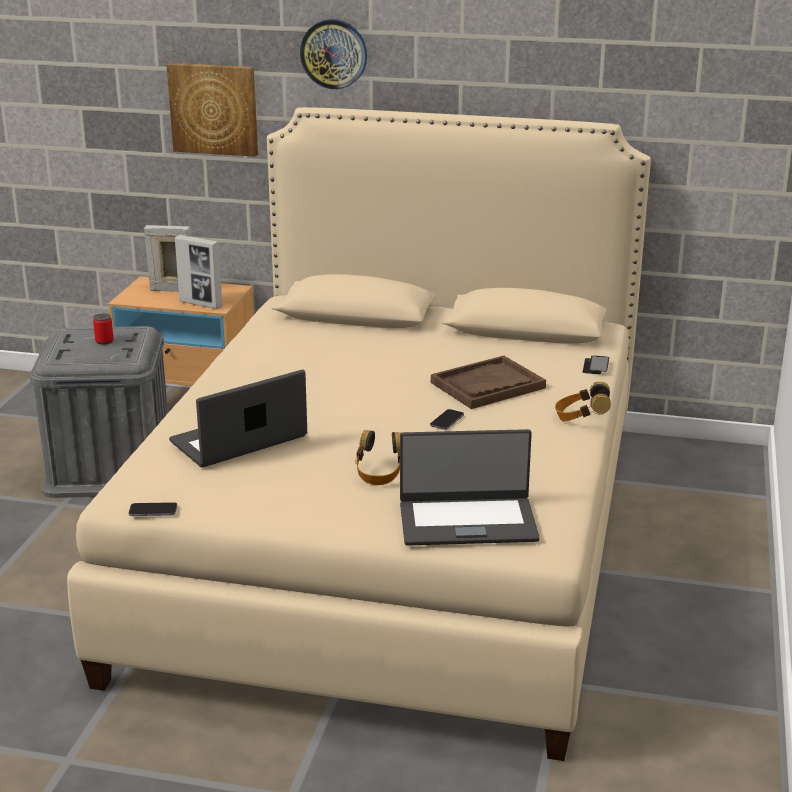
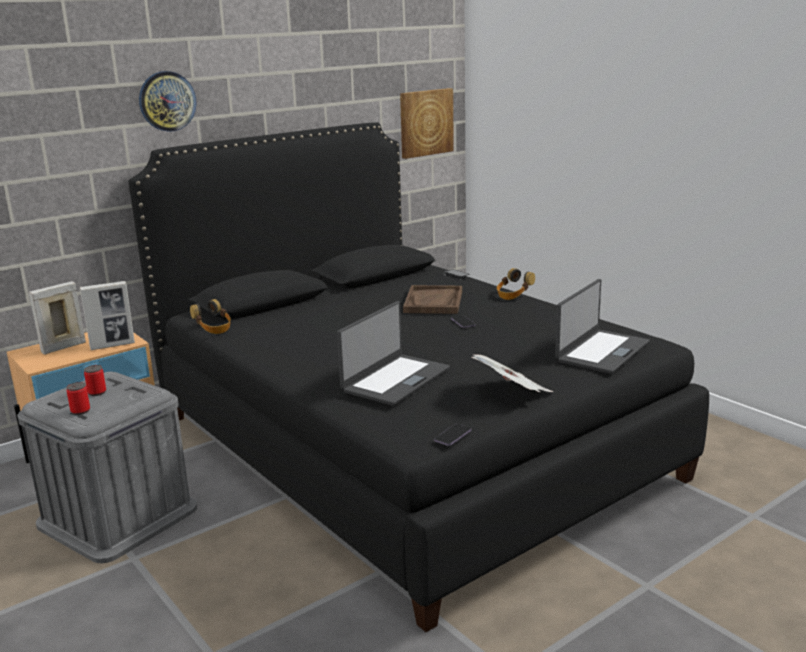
camera: 50 degrees left, 5 degrees down
beige bed [67,107,651,761] -> black bed [129,122,709,632]
picture [167,63,258,157] -> picture moved to [400,88,454,159]
laptop [169,370,307,468] -> laptop turned 150 degrees counterclockwise [337,301,450,406]
headphones [356,430,402,485] -> headphones moved to [190,299,231,334]
none -> can [67,382,90,415]
none -> newspaper [472,355,553,392]

